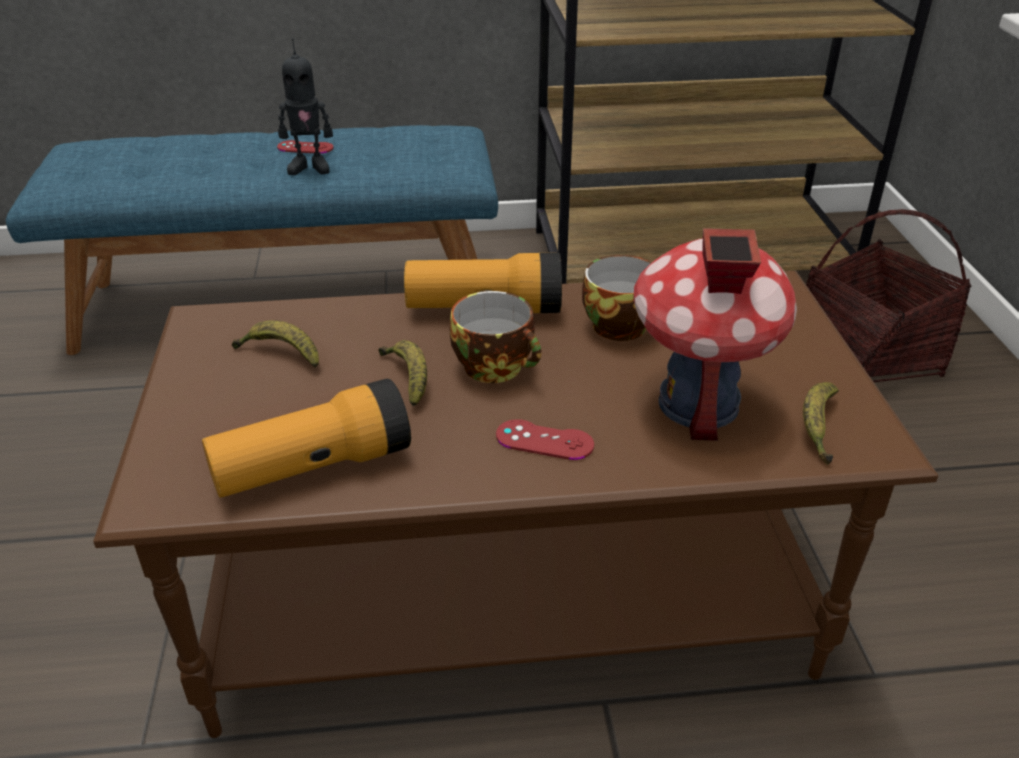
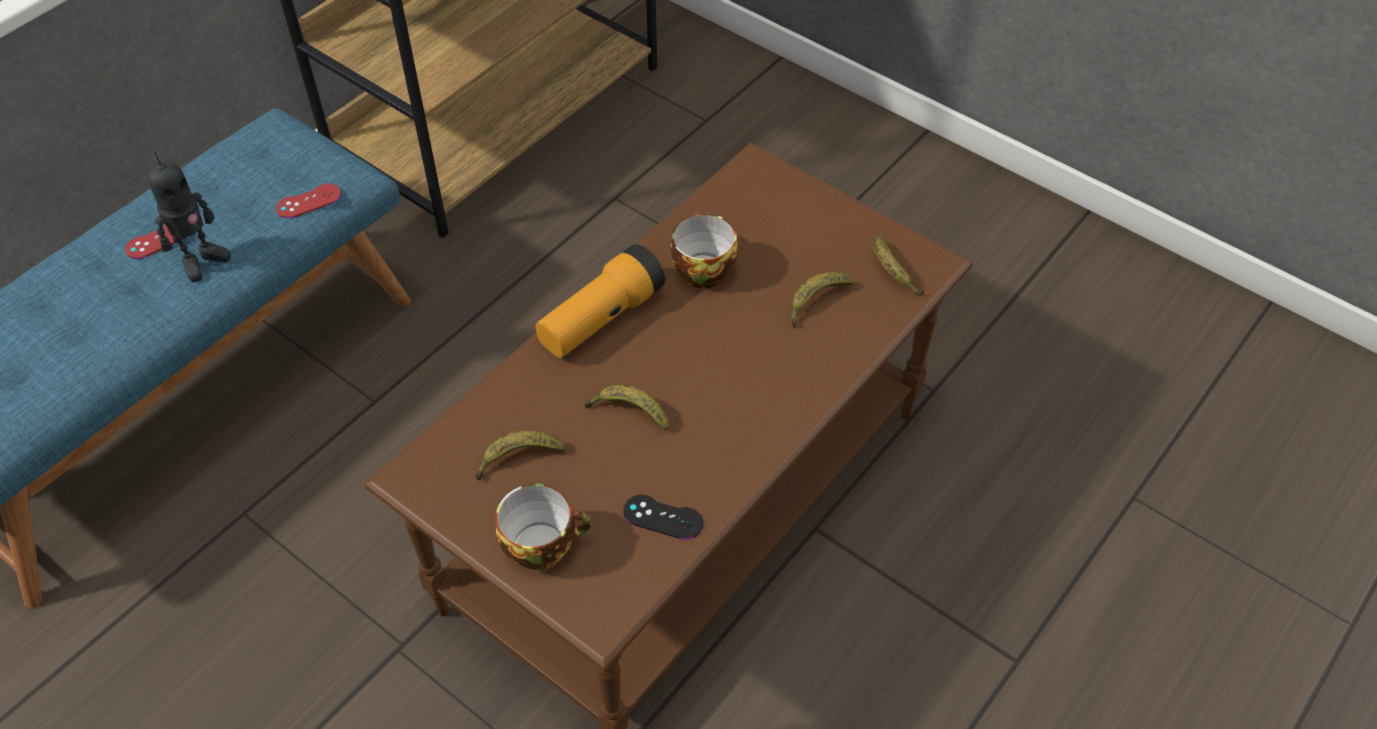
camera: 45 degrees left, 15 degrees up
flashlight [202,378,411,498] -> black game controller [623,495,704,540]
cup [449,291,541,383] -> cup moved to [496,483,592,570]
red game controller [496,419,594,460] -> red game controller moved to [276,184,341,218]
toy house [634,228,797,441] -> banana [791,272,854,328]
basket [806,209,972,382] -> none

